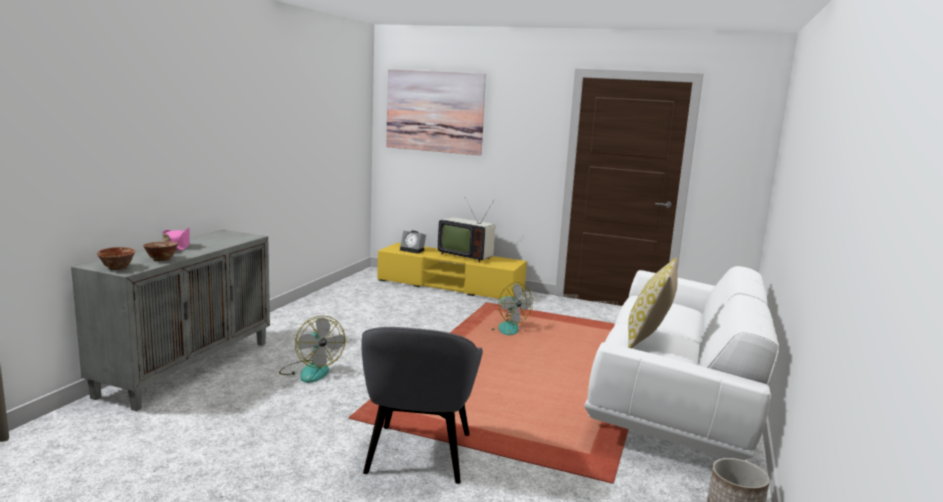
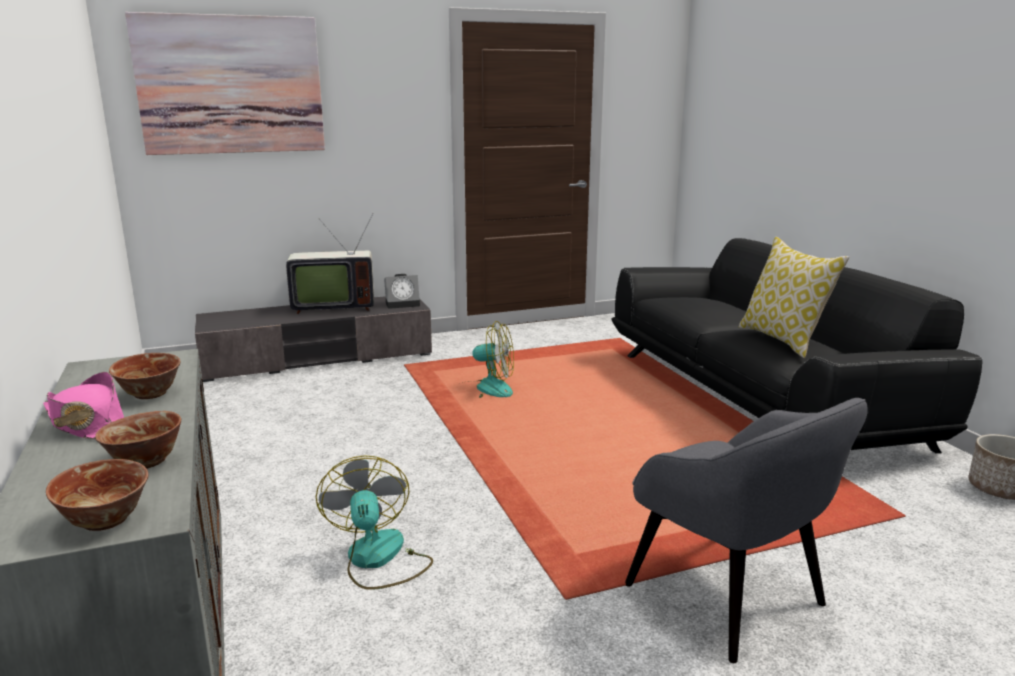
camera: 40 degrees left, 5 degrees up
fan [279,316,345,383] -> fan turned 120 degrees counterclockwise [316,455,433,590]
yellow tv stand [377,243,527,299] -> grey tv stand [195,296,432,382]
alarm clock [400,230,426,254] -> alarm clock moved to [384,274,420,309]
white sofa [584,266,779,460] -> black sofa [611,238,983,454]
none -> bowl [109,353,181,399]

